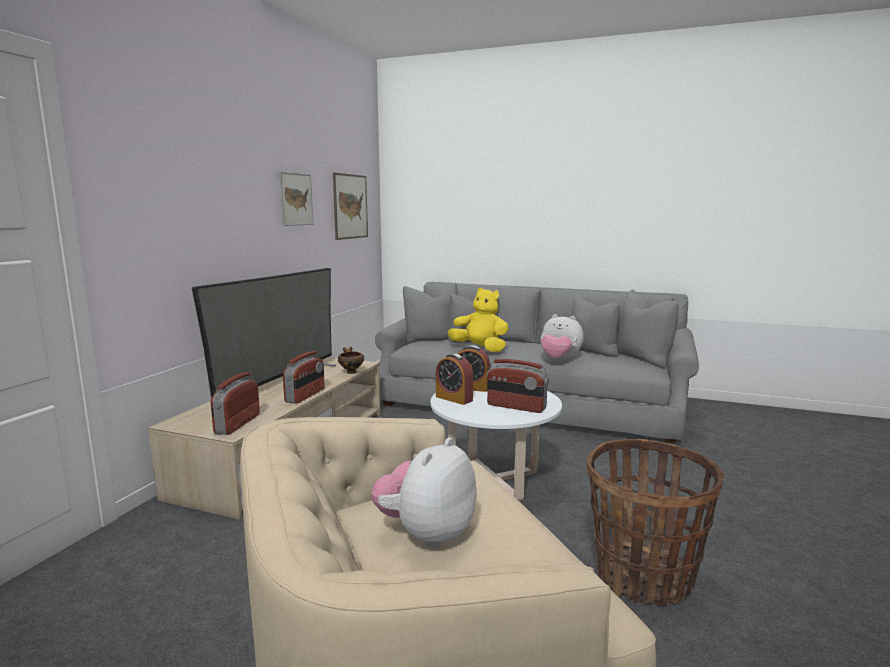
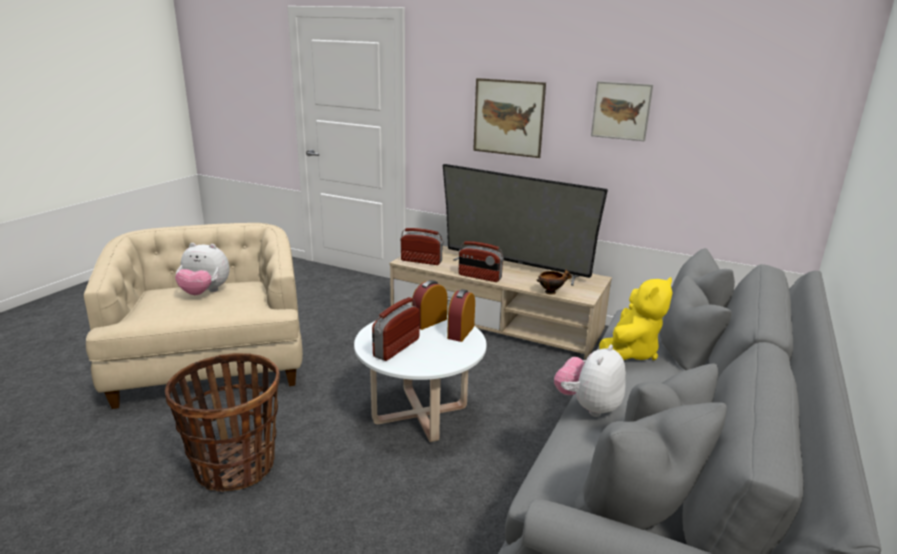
camera: 95 degrees right, 10 degrees up
picture [333,173,368,240] -> picture moved to [473,78,546,158]
plush toy [371,437,476,549] -> plush toy turned 150 degrees clockwise [175,243,230,295]

